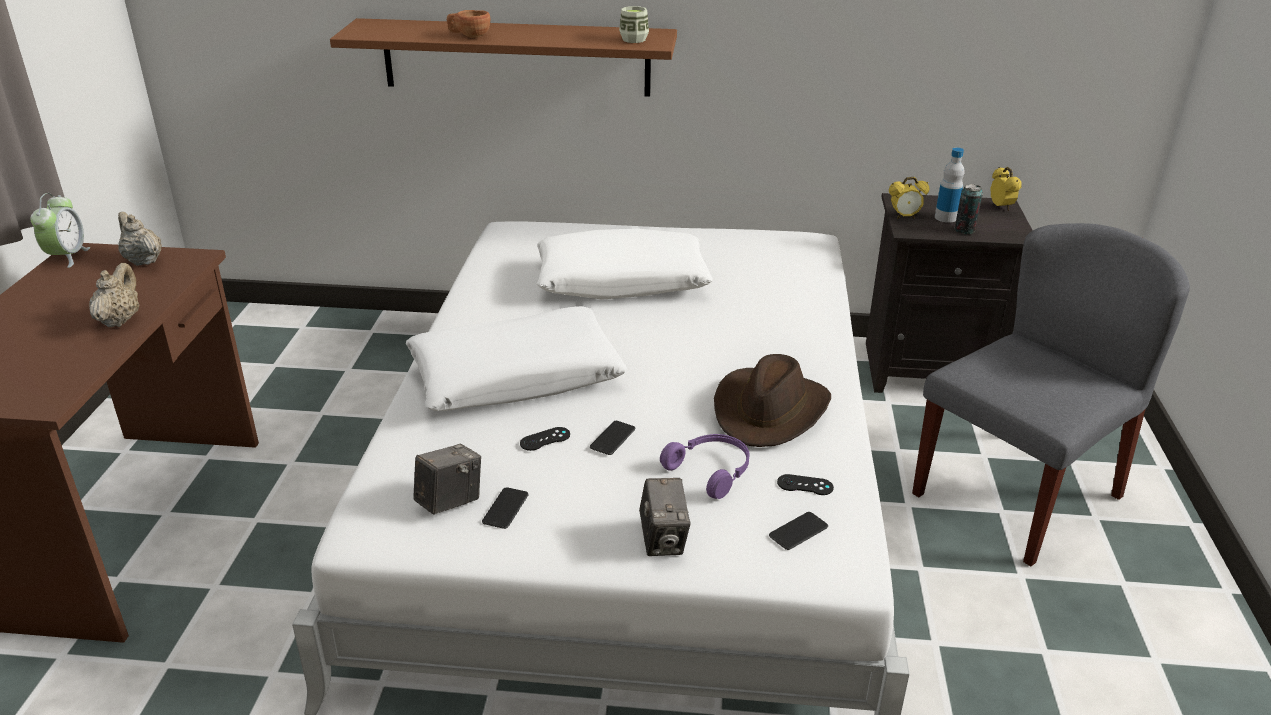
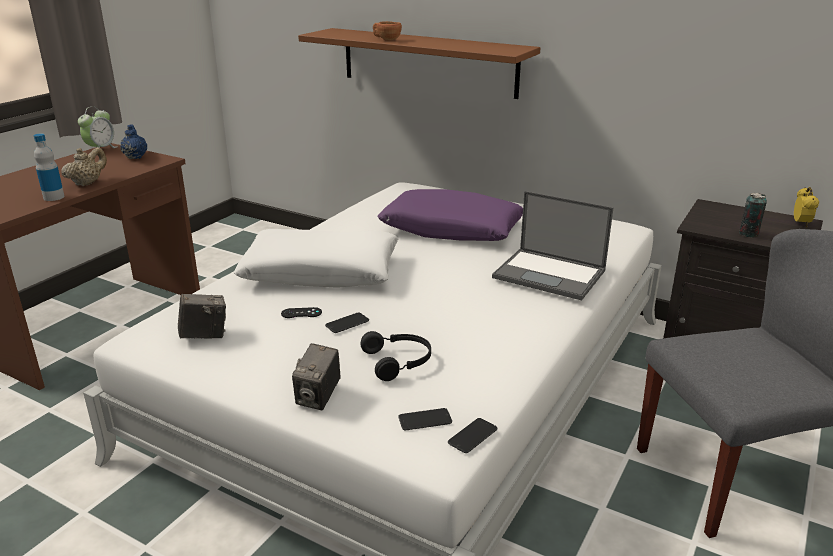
camera: 25 degrees right, 5 degrees down
beige teapot [118,212,162,266] -> blue teapot [120,125,147,159]
phone [482,487,529,529] -> phone moved to [448,418,497,453]
white pillow [537,229,713,300] -> purple pillow [377,189,523,241]
cup [619,6,649,43] -> none
purple headphones [660,434,749,499] -> black headphones [361,331,431,381]
brown hat [714,354,831,447] -> none
black game controller [777,474,834,495] -> none
alarm clock [889,177,929,219] -> none
bottle [935,148,964,223] -> bottle moved to [34,133,65,201]
none -> laptop [492,191,613,300]

